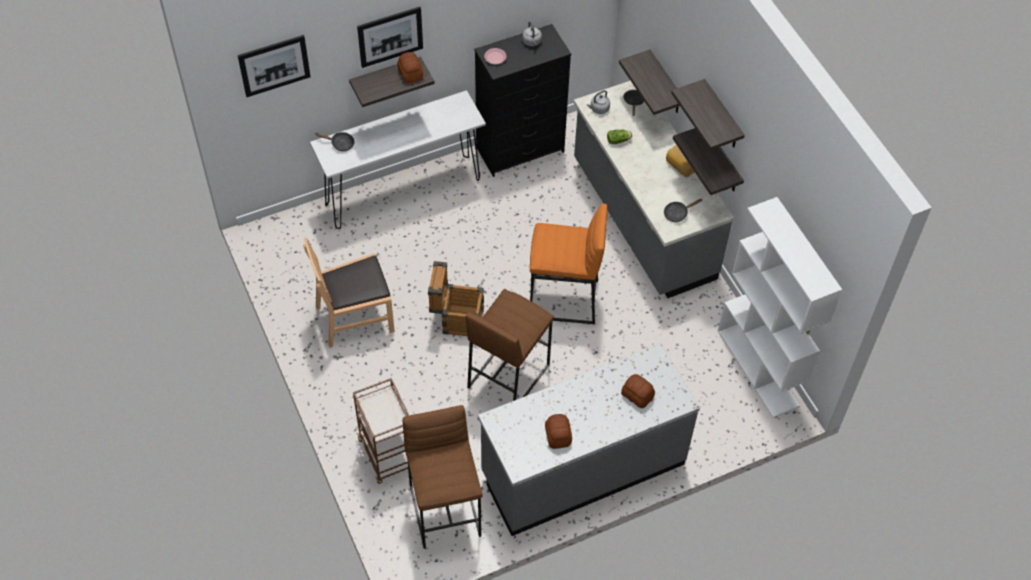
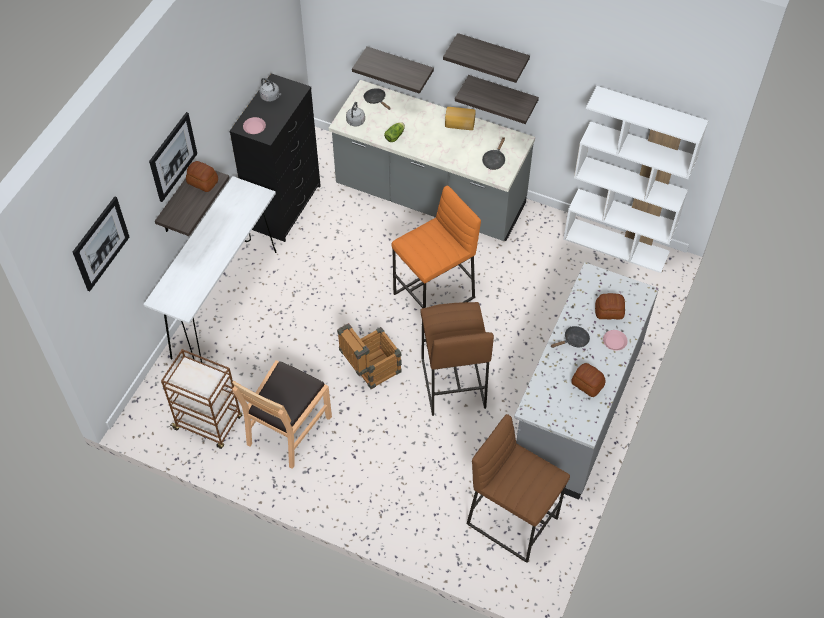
camera: 40 degrees left, 0 degrees up
black frying pan [315,132,354,151] -> black frying pan moved to [550,326,590,348]
brown cart [353,378,409,484] -> brown cart moved to [161,349,242,449]
none -> pink plate [603,330,628,351]

